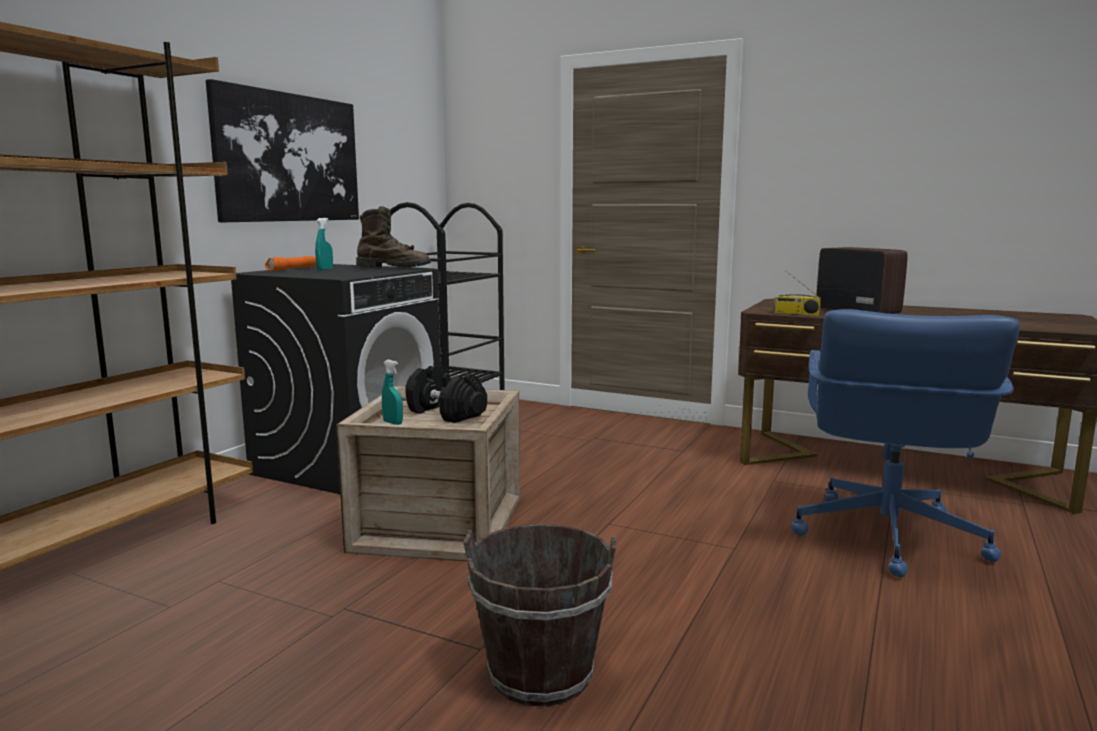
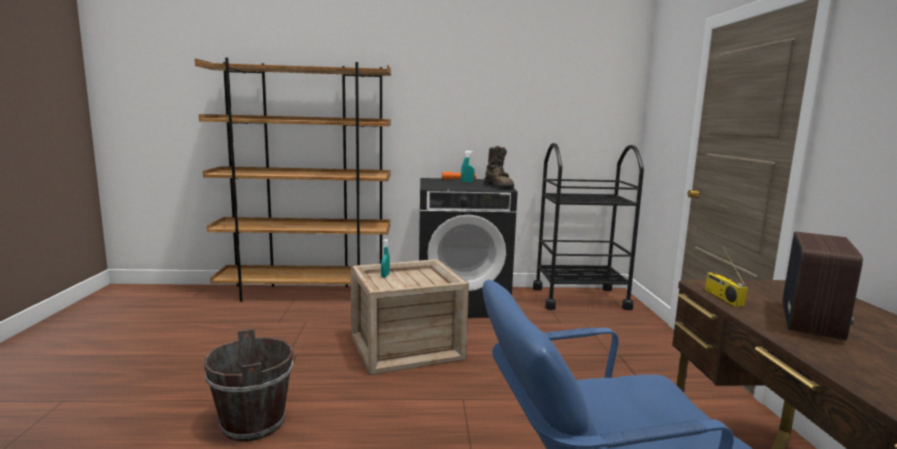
camera: 60 degrees right, 0 degrees up
picture [206,79,359,222] -> none
black dumbbell [405,366,487,423] -> none

